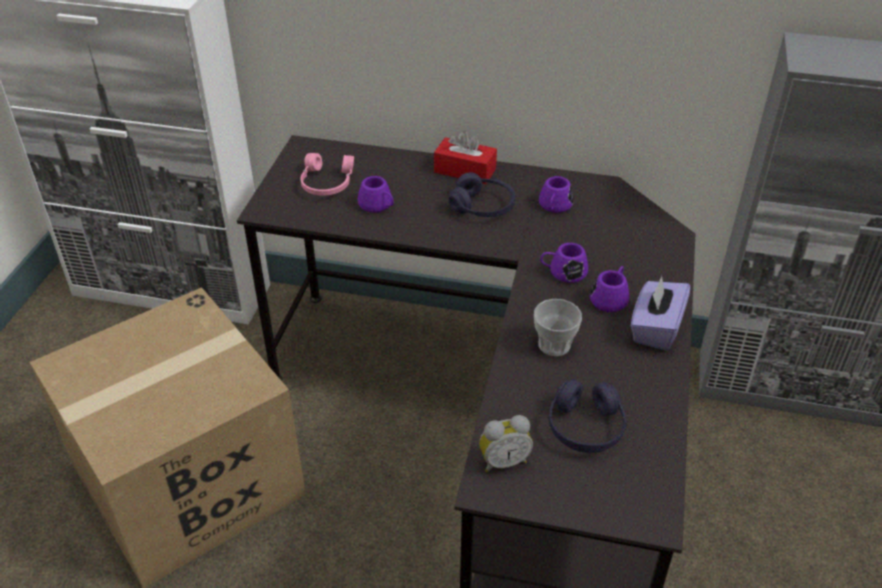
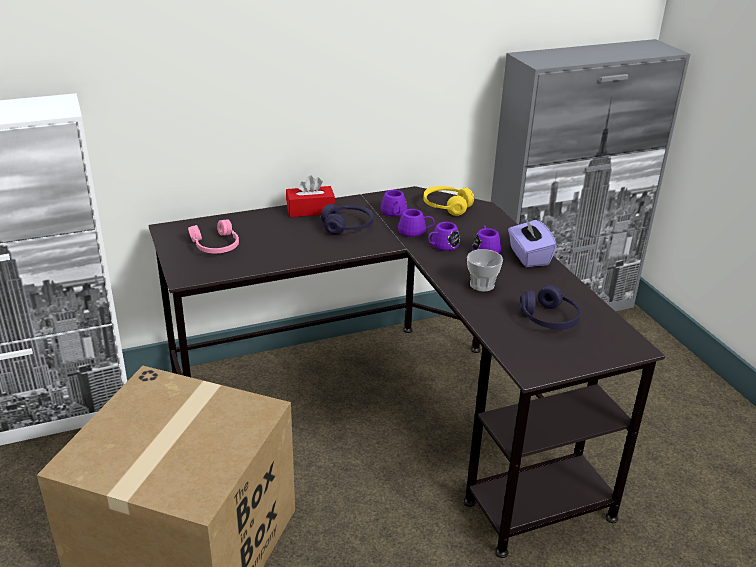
camera: 35 degrees left, 10 degrees down
purple mug [358,176,394,213] -> purple mug moved to [398,209,434,237]
alarm clock [479,415,533,472] -> none
none -> yellow headphones [423,186,474,216]

